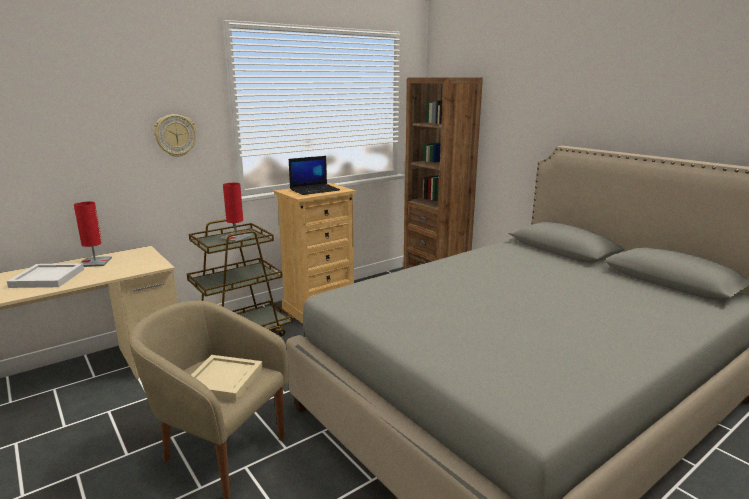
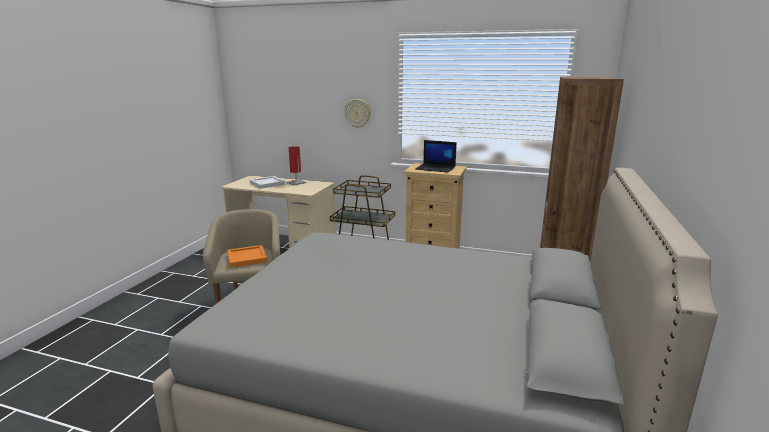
camera: 55 degrees right, 0 degrees up
beige tray [191,355,263,401] -> orange tray [227,245,268,268]
red table lamp [221,183,252,242] -> none

